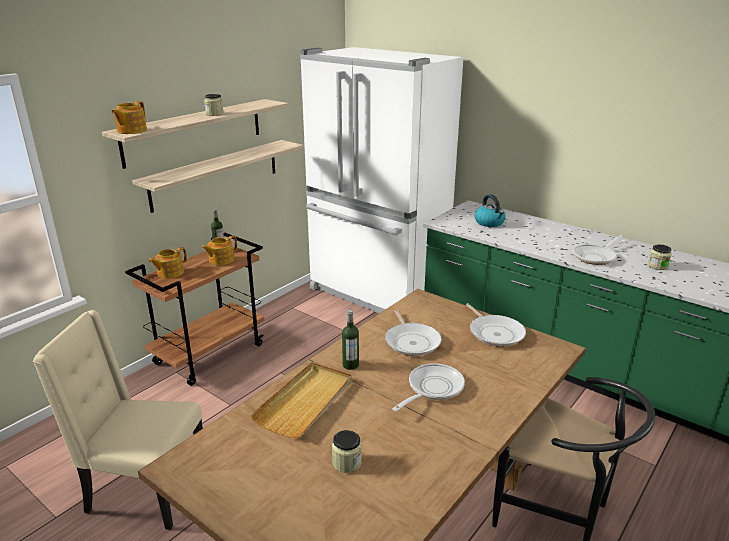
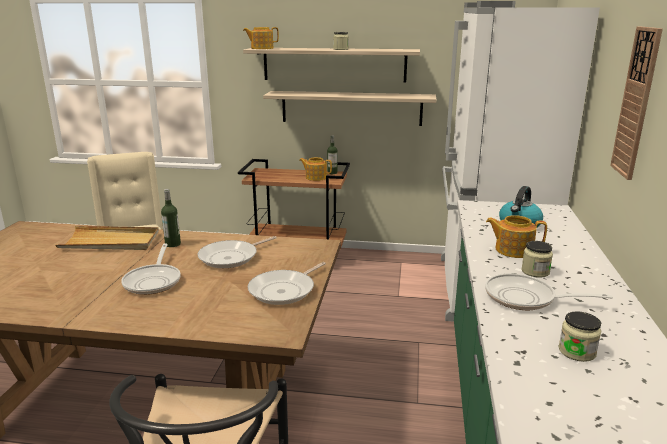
camera: 60 degrees right, 5 degrees down
teapot [148,247,187,279] -> teapot moved to [486,215,547,258]
jar [332,430,362,473] -> jar moved to [521,241,553,278]
frying pan [392,363,465,411] -> frying pan turned 75 degrees clockwise [121,243,181,295]
none -> wall clock [610,27,663,180]

